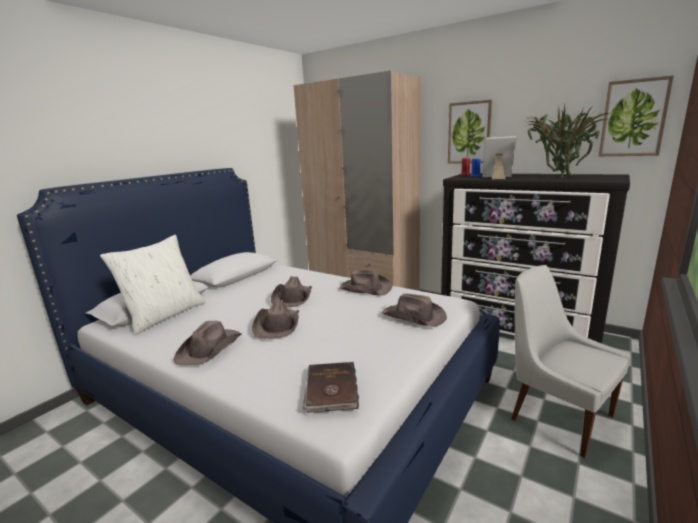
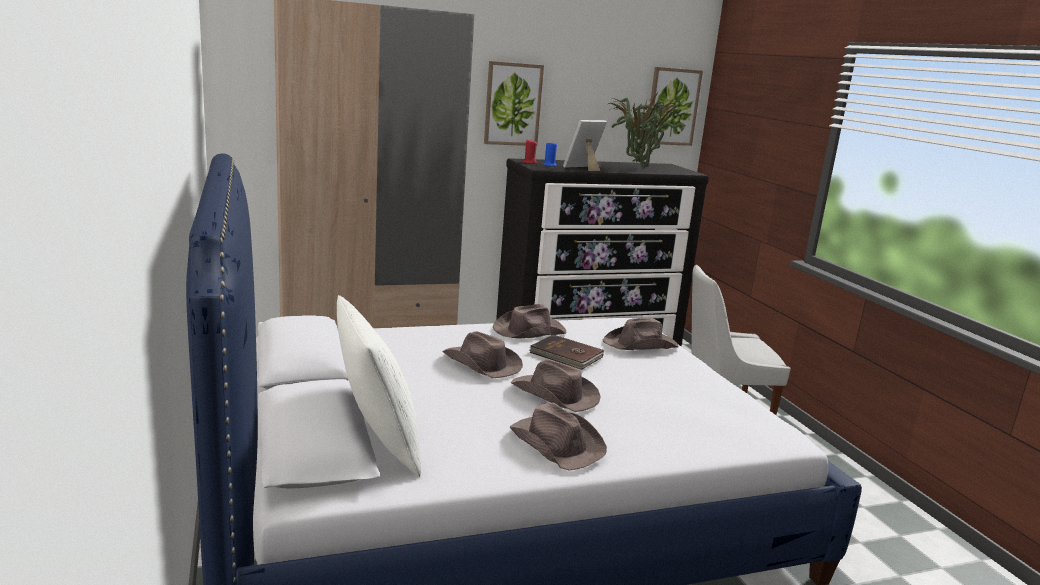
camera: 55 degrees left, 0 degrees up
brown book [302,362,359,413] -> brown book moved to [529,335,604,370]

